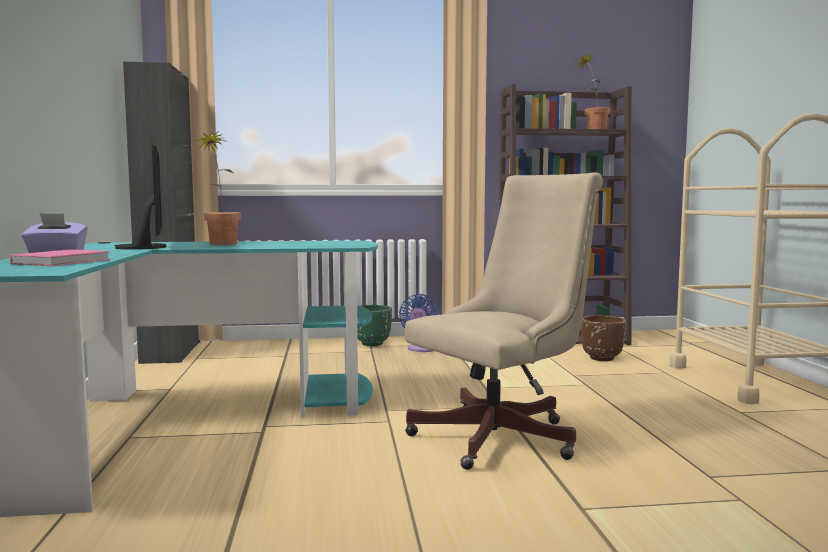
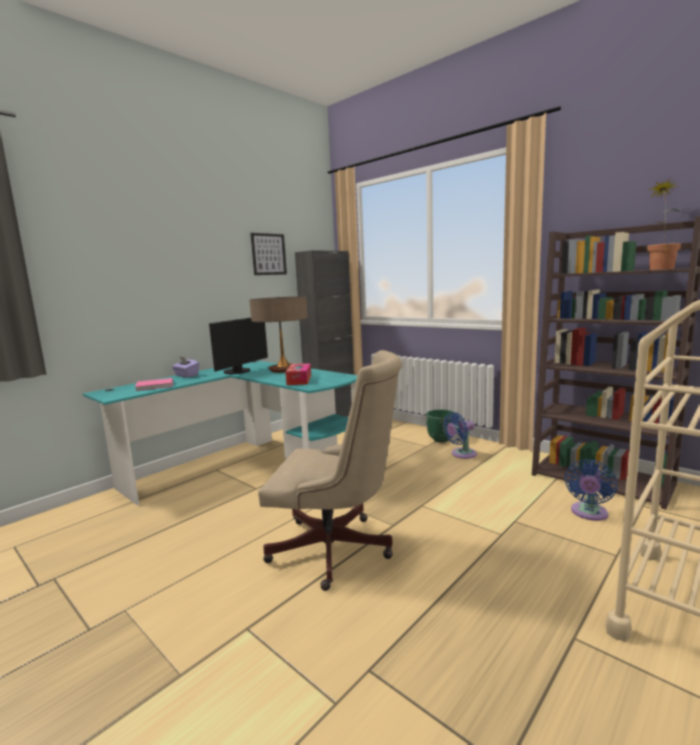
camera: 50 degrees right, 5 degrees up
potted plant [195,132,241,245] -> table lamp [249,296,308,373]
brown planter [581,315,626,361] -> blue fan [565,459,617,521]
none -> picture [250,233,287,275]
none -> tissue box [285,363,311,385]

